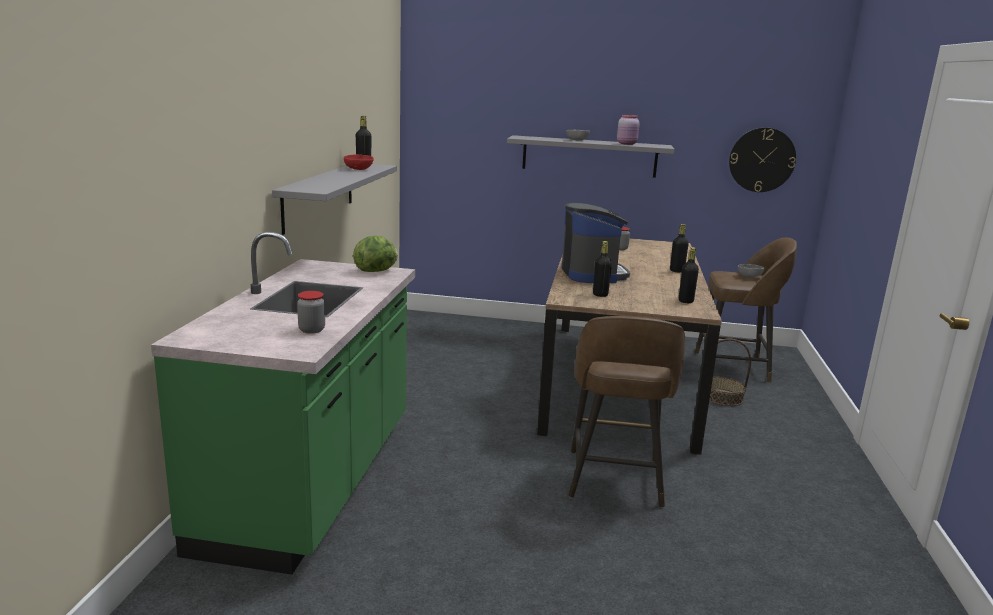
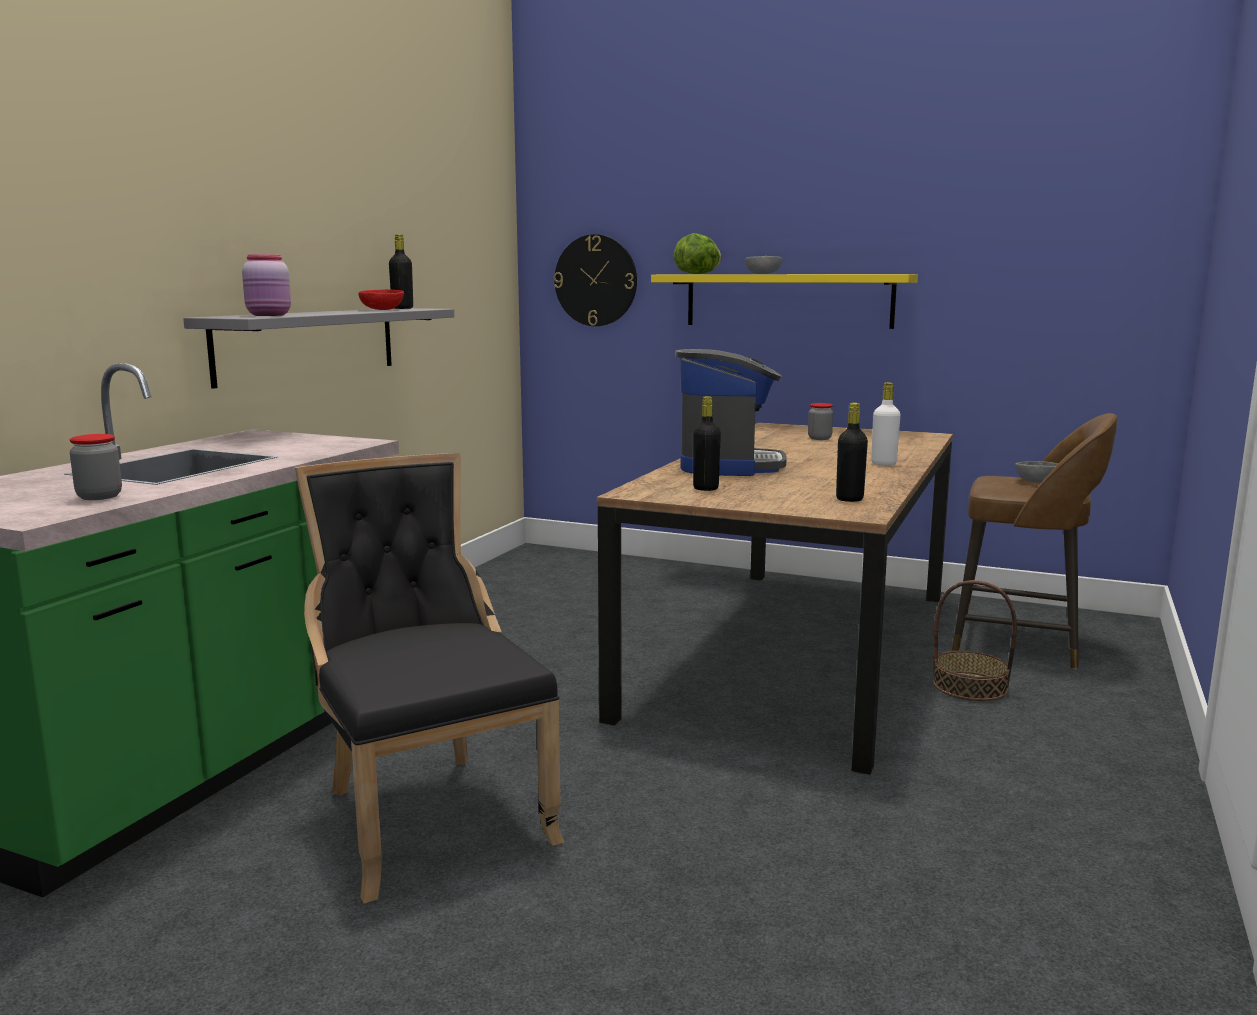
camera: 15 degrees right, 5 degrees down
lettuce [353,236,398,272] -> lettuce moved to [673,233,721,274]
grey shelf [507,135,674,178] -> yellow shelf [651,274,918,329]
brown stool [569,316,685,508] -> none
pink jar [617,114,640,145] -> pink jar moved to [242,254,291,316]
black bottle [670,224,689,272] -> white bottle [871,382,901,466]
wall clock [729,128,796,192] -> wall clock moved to [554,234,637,326]
none -> black chair [295,453,564,903]

